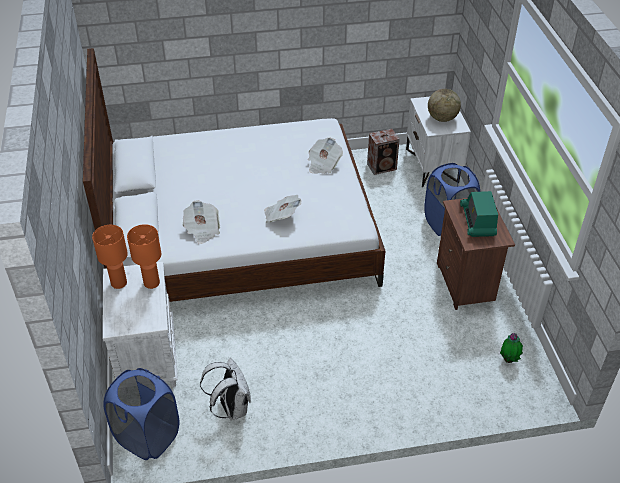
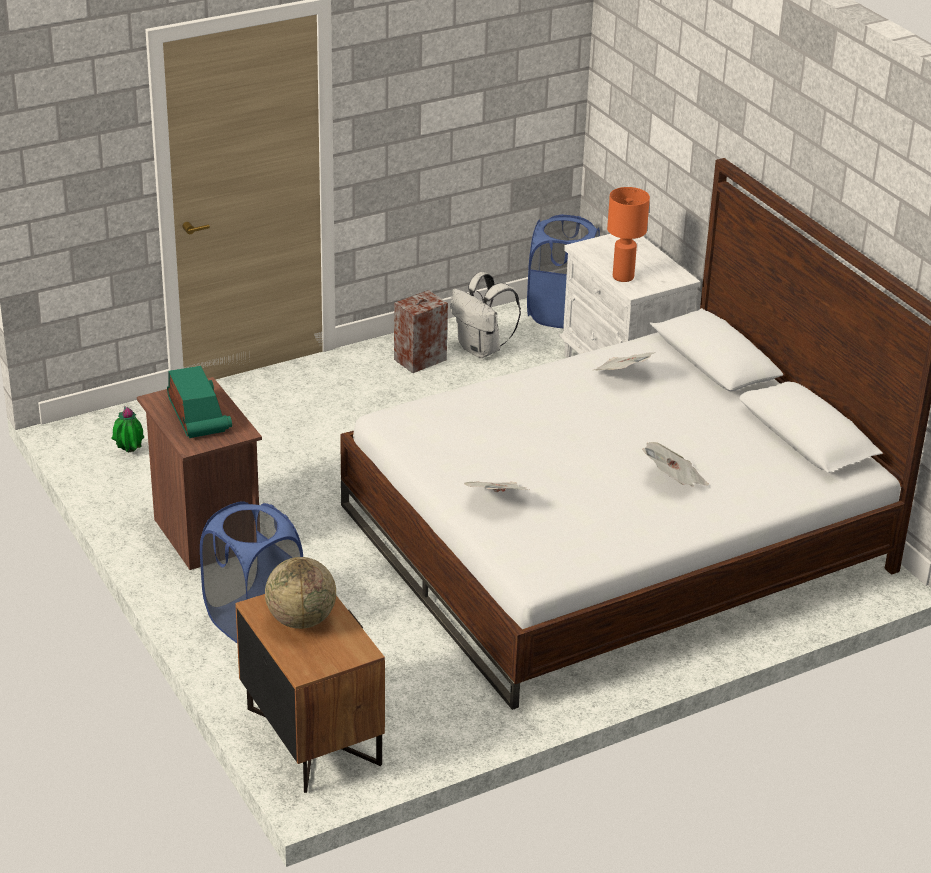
camera: 160 degrees right, 10 degrees down
orange table lamp [92,225,128,289] -> none
newspaper [264,195,301,223] -> newspaper moved to [642,442,709,487]
speaker [367,129,400,175] -> speaker moved to [394,290,448,373]
white nightstand [406,97,471,187] -> brown nightstand [235,594,385,793]

